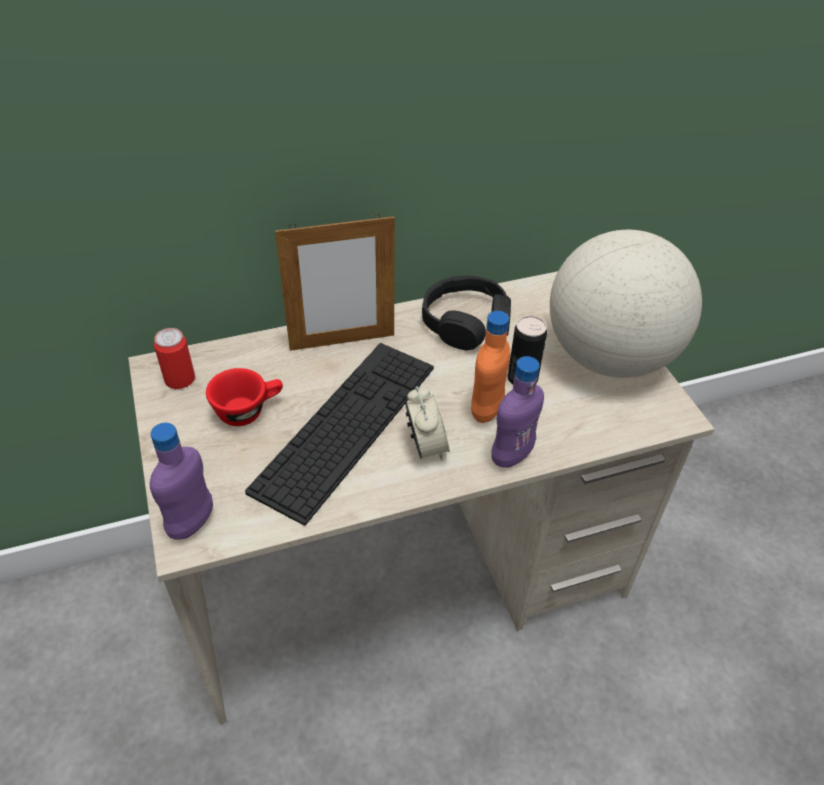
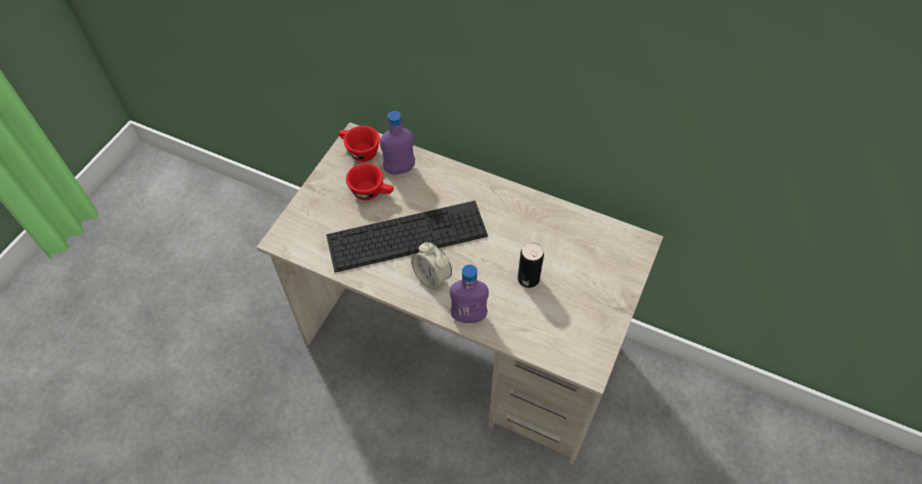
camera: 45 degrees right, 10 degrees up
purple bottle [150,423,213,540] -> purple bottle moved to [380,111,415,174]
can [154,328,195,389] -> red cup [338,126,380,162]
picture frame [275,213,395,351] -> none
alarm clock [405,386,450,460] -> alarm clock turned 105 degrees clockwise [411,242,452,290]
black headphones [422,275,511,350] -> none
orange bottle [471,311,510,423] -> none
globe [550,230,702,378] -> none

